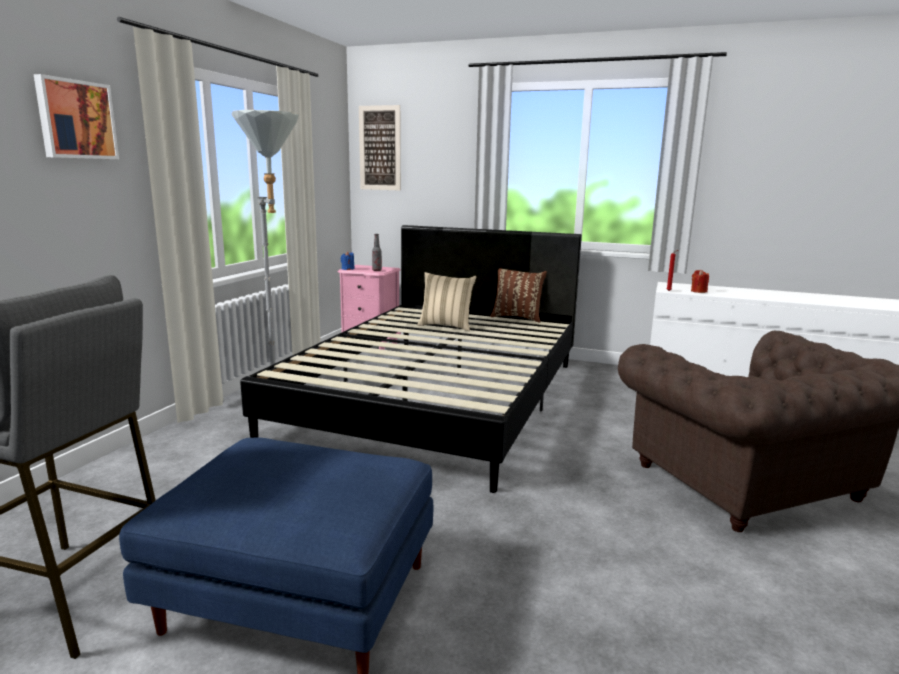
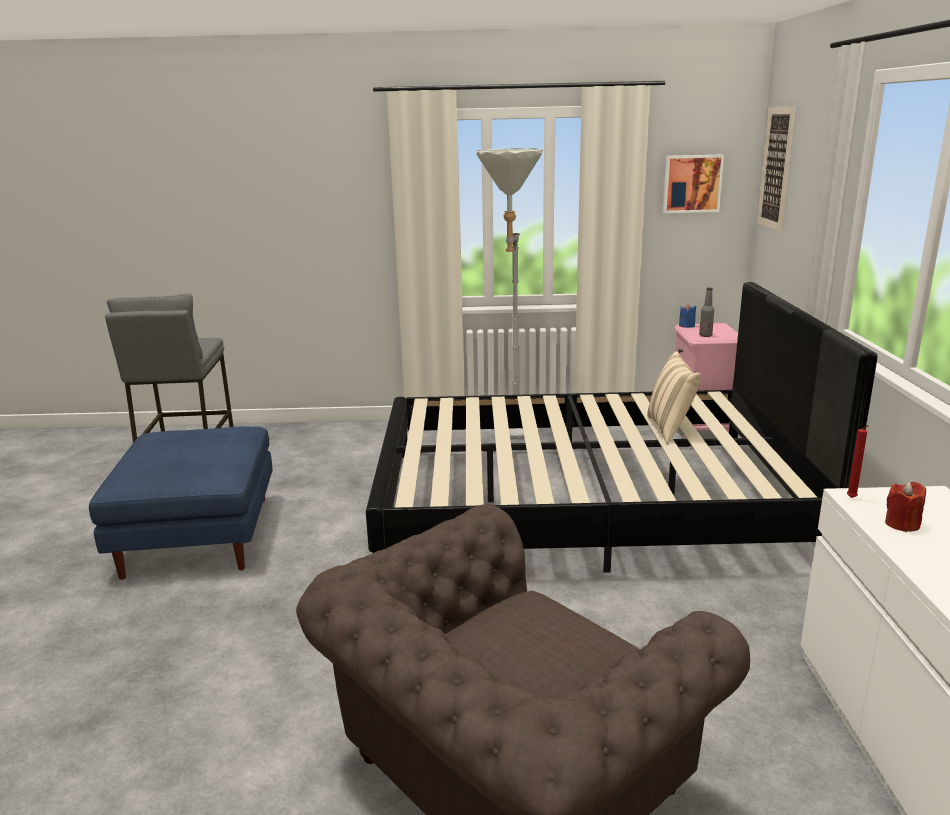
camera: 70 degrees right, 5 degrees up
picture [34,74,119,159] -> picture moved to [663,155,724,213]
brown pillow [490,268,547,323] -> none

